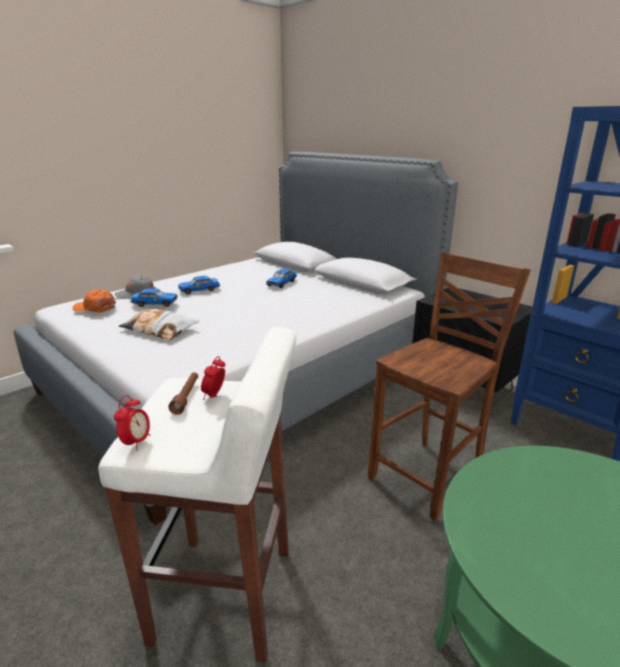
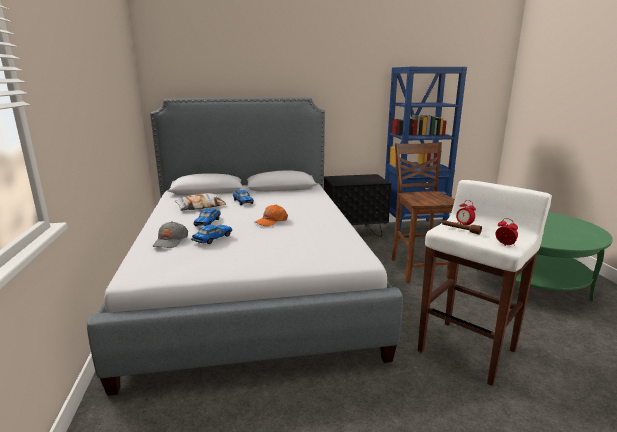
camera: 55 degrees left, 5 degrees down
orange cap [73,289,116,312] -> orange cap moved to [255,204,288,226]
pillow [119,309,199,340] -> pillow moved to [174,193,226,211]

